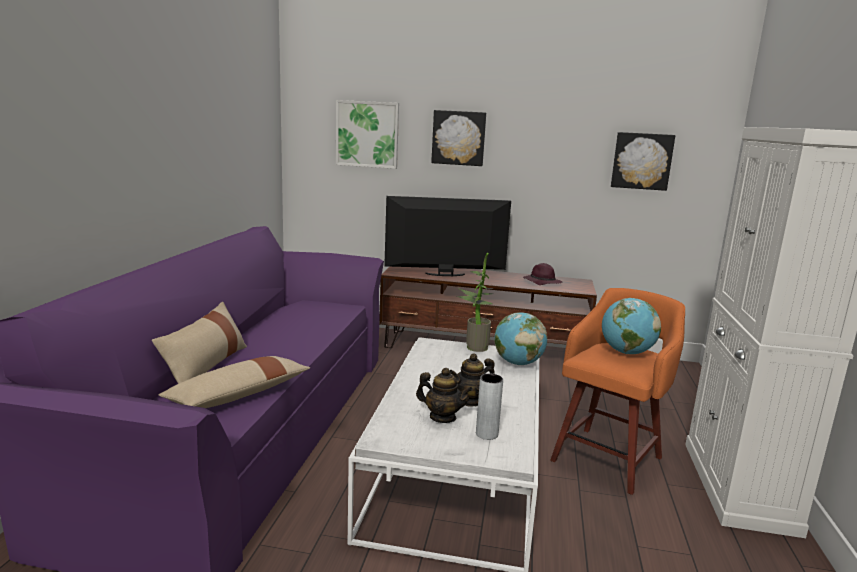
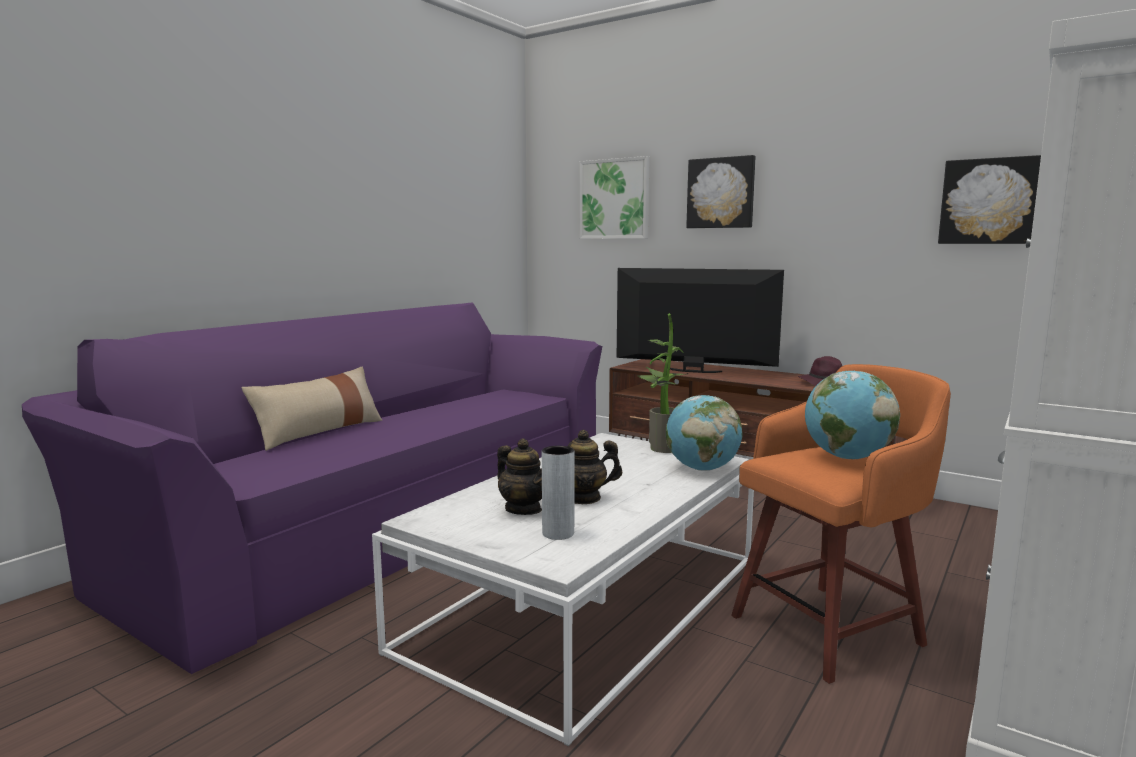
camera: 25 degrees right, 5 degrees down
beige pillow [159,356,310,408] -> none

